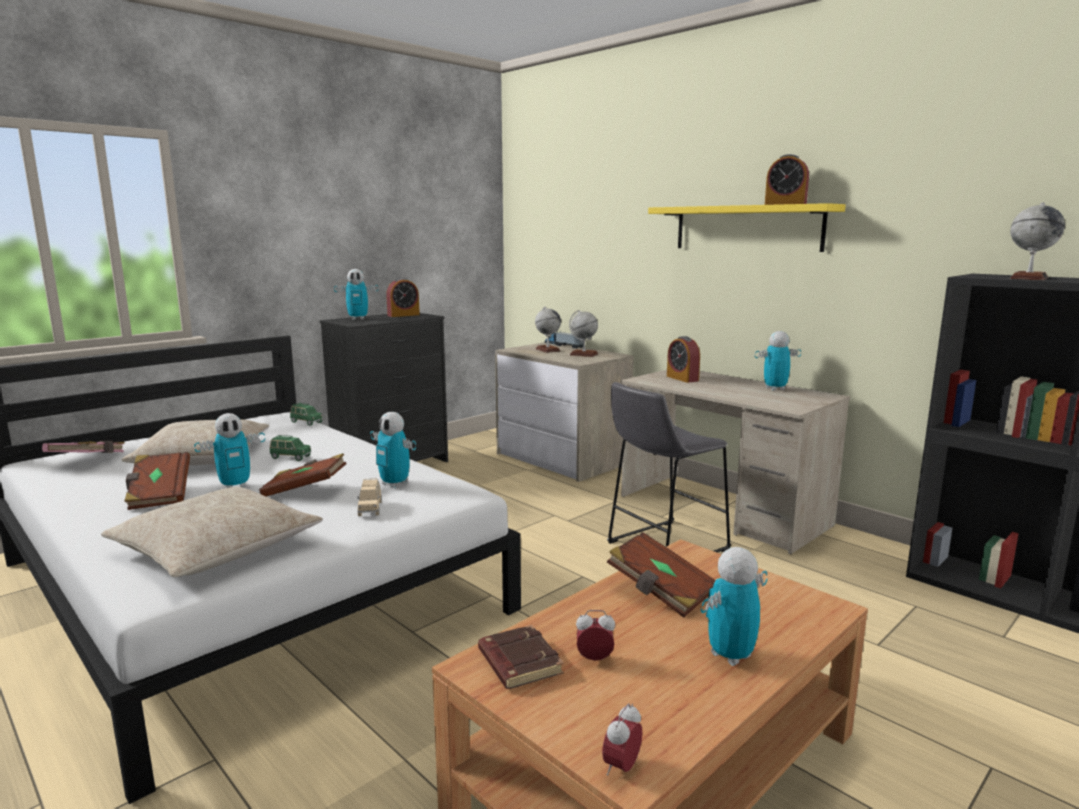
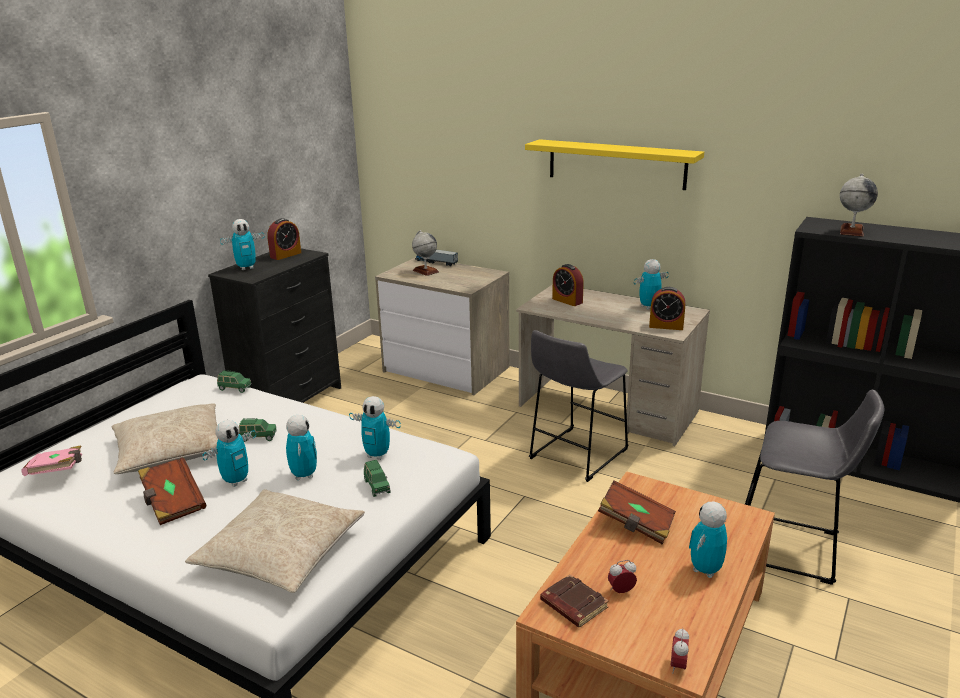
camera: 15 degrees left, 10 degrees up
brown book [259,453,346,497] -> toy robot [286,415,317,480]
beige toy car [357,478,382,516] -> green toy car [364,460,391,497]
globe [569,310,598,357] -> none
alarm clock [765,154,809,205] -> alarm clock moved to [649,287,685,330]
none -> grey stool [745,390,885,585]

